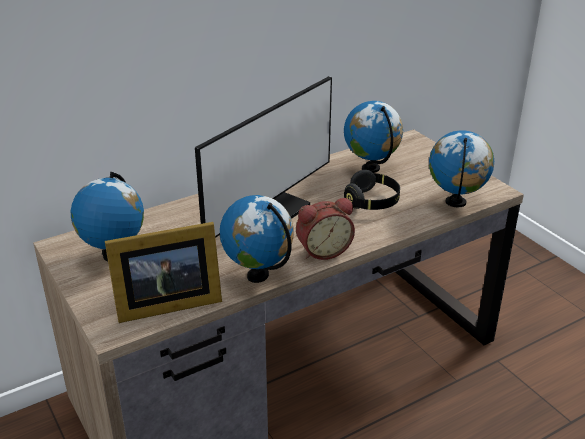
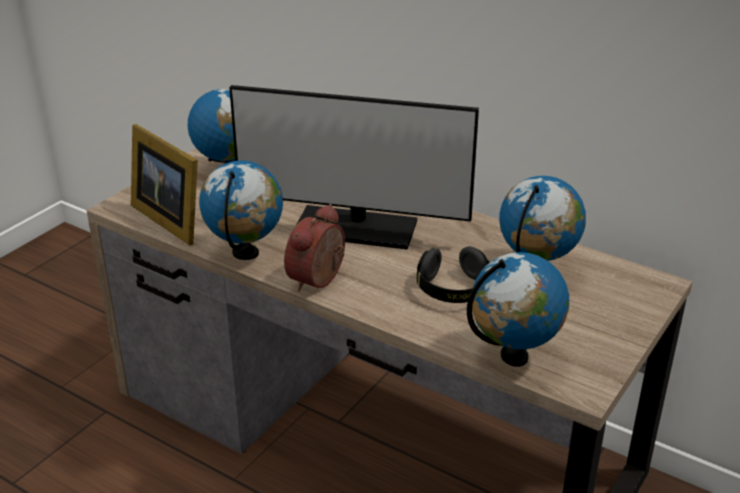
camera: 65 degrees right, 0 degrees up
alarm clock [296,198,355,260] -> alarm clock turned 75 degrees clockwise [284,204,345,292]

